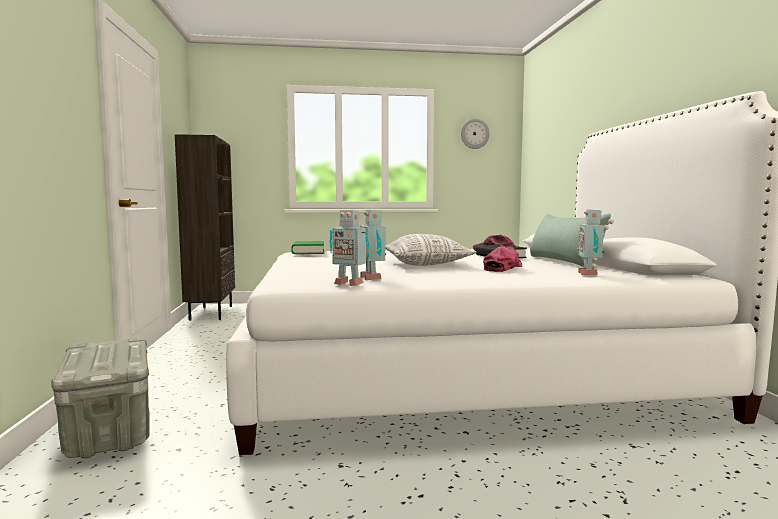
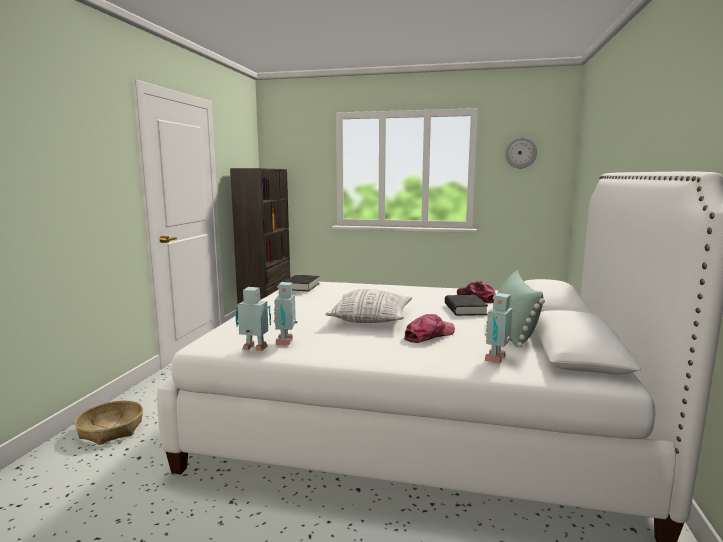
camera: 20 degrees right, 5 degrees up
grey storage box [51,337,150,459] -> basket [75,400,143,445]
green book [291,241,324,254] -> black book [284,275,320,291]
toy robot [330,211,369,286] -> toy robot turned 150 degrees clockwise [236,287,271,351]

